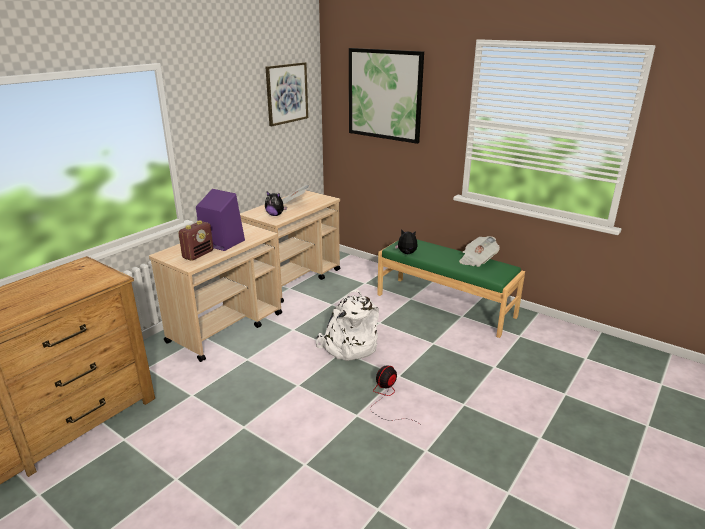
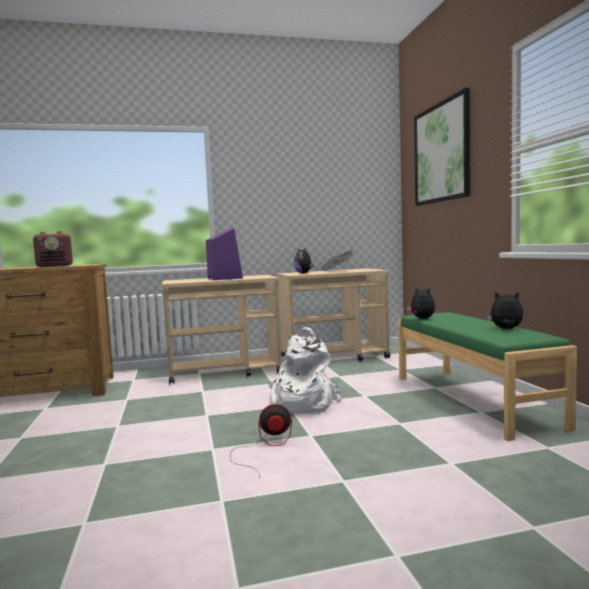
camera: 40 degrees right, 20 degrees down
radio [178,221,213,261] -> radio moved to [33,231,73,267]
picture [265,62,308,126] -> none
newspaper [459,236,500,267] -> plush toy [487,291,523,329]

